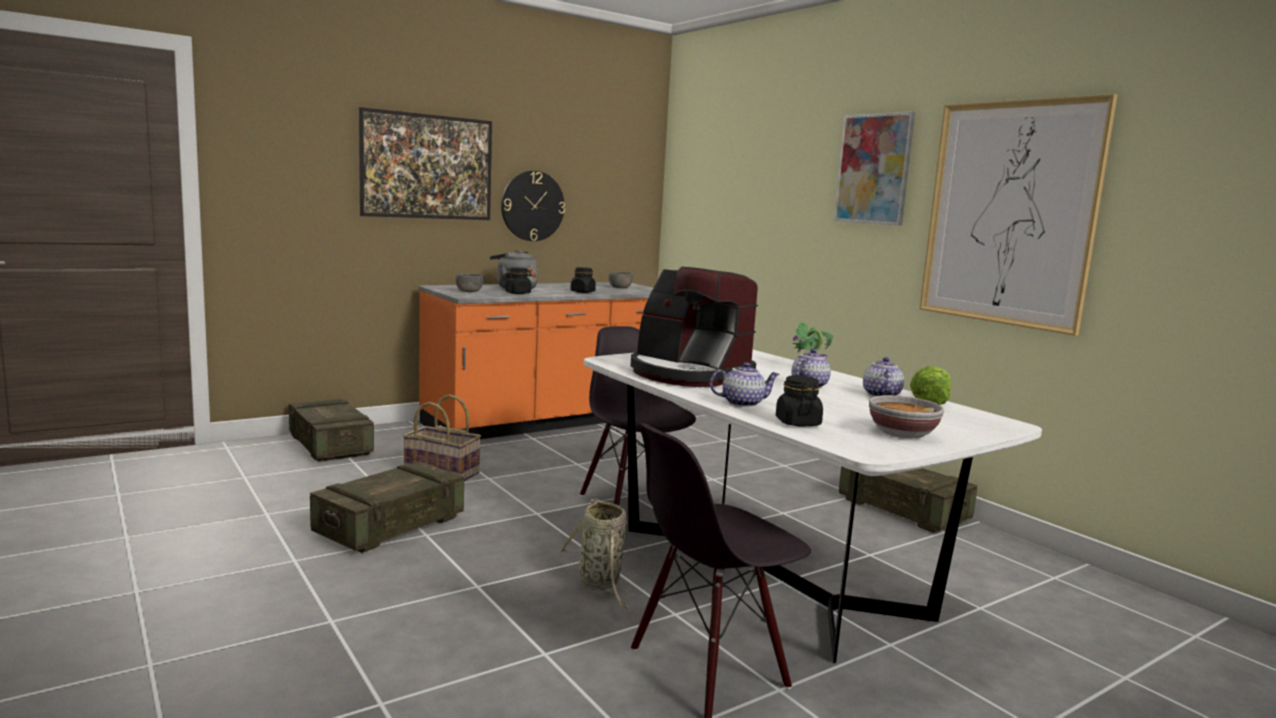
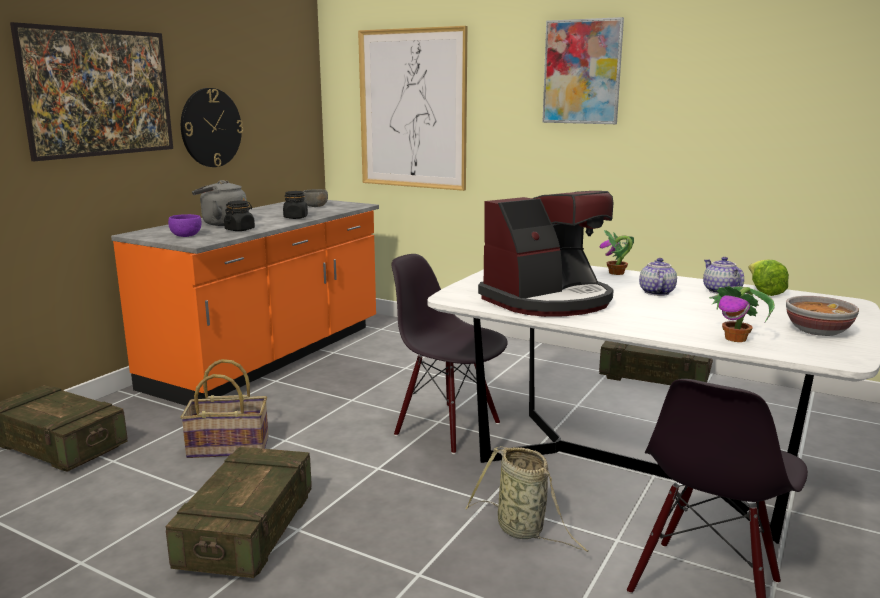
camera: 25 degrees left, 5 degrees up
grey bowl [455,273,483,292] -> purple bowl [168,214,201,237]
coffee machine [631,267,758,387] -> coffee machine turned 45 degrees counterclockwise [478,191,614,317]
teapot [710,362,780,407] -> none
black jar [776,375,823,427] -> potted plant [709,286,775,342]
picture [919,94,1118,336] -> picture moved to [358,26,468,191]

